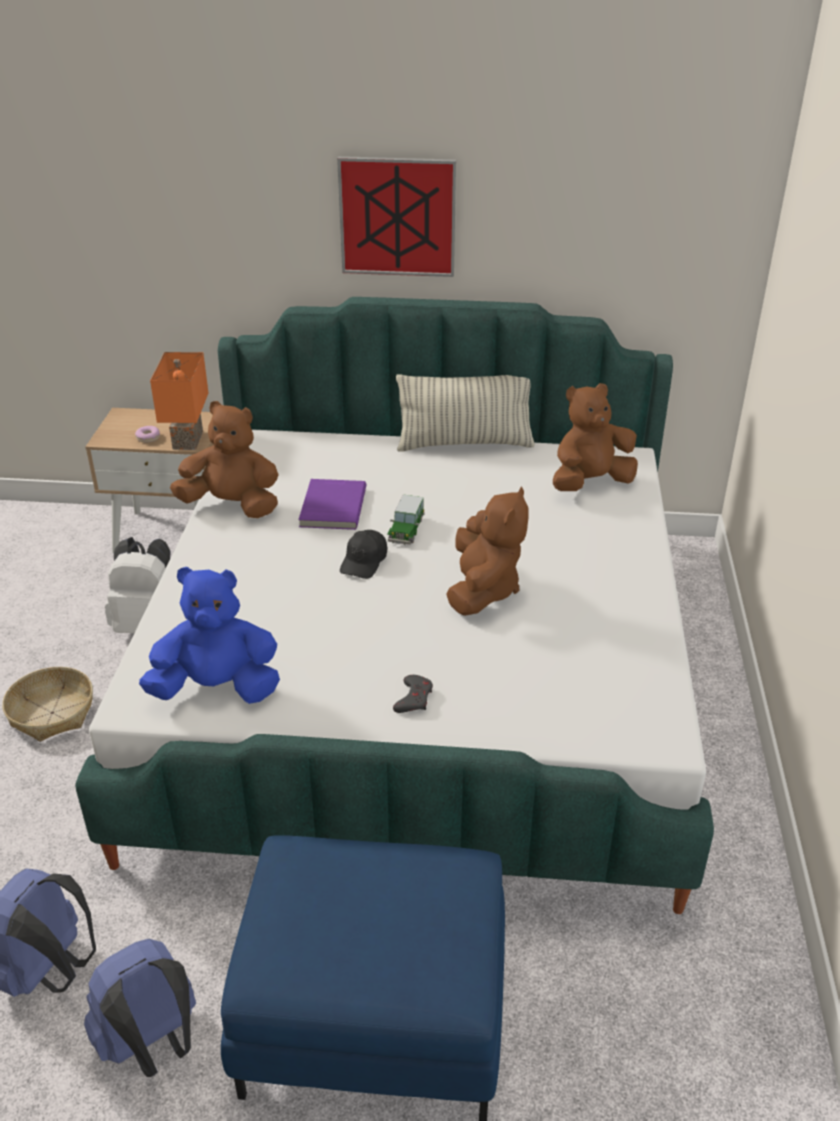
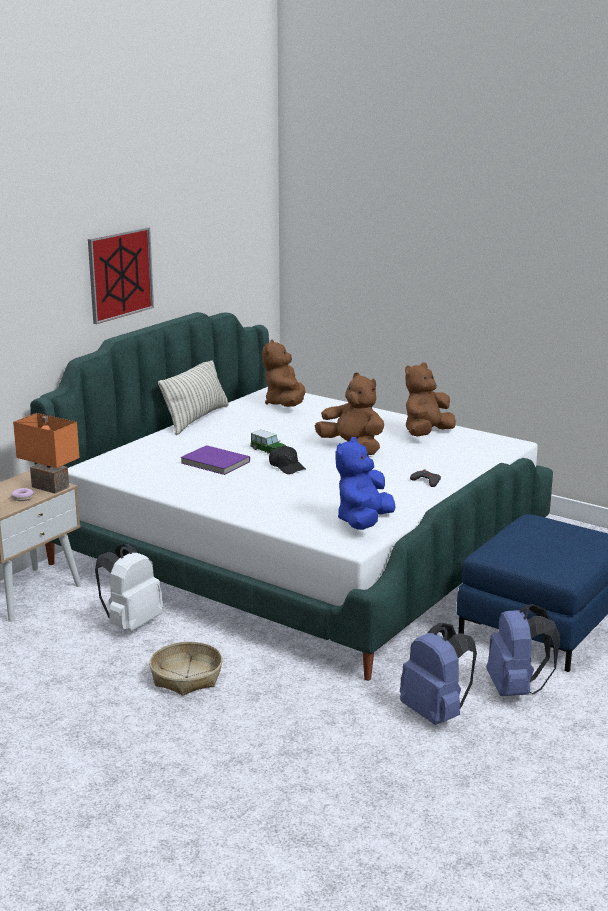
camera: 60 degrees left, 15 degrees down
brown plush toy [170,401,279,518] -> brown plush toy moved to [405,362,456,436]

